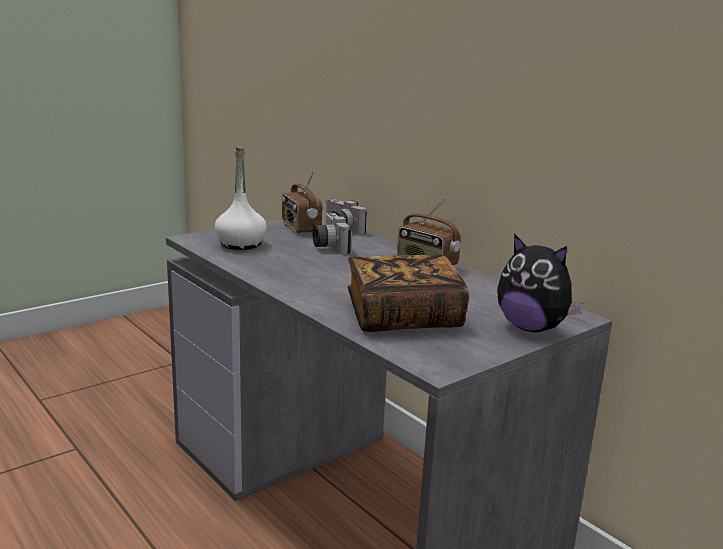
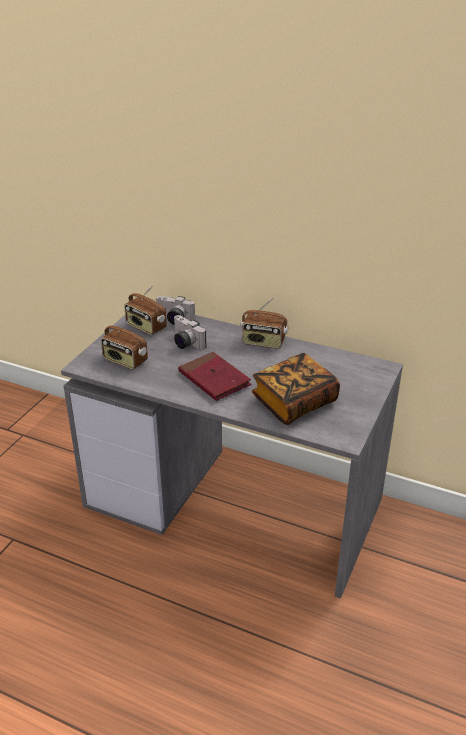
camera: 25 degrees left, 15 degrees up
white bottle [215,146,267,250] -> radio [101,317,148,370]
plush toy [497,234,584,332] -> none
none -> red book [178,352,251,401]

